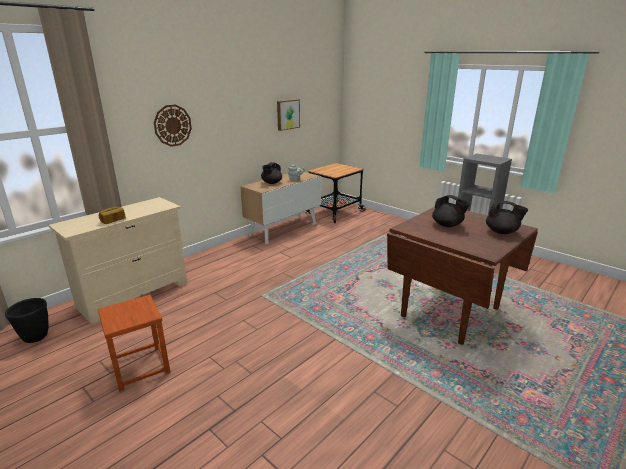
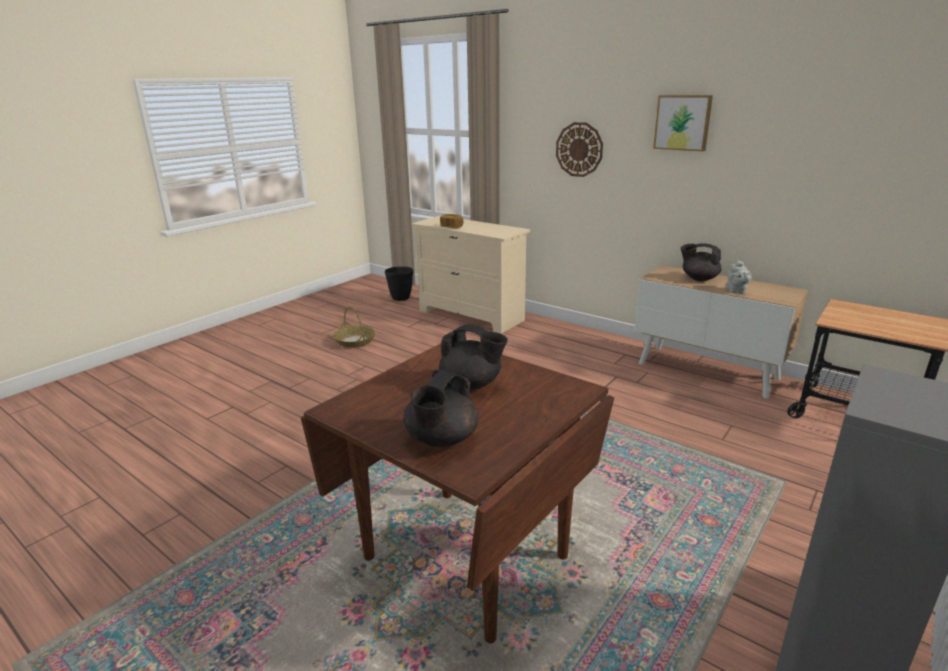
camera: 85 degrees right, 0 degrees up
brown stool [98,295,171,391] -> basket [333,307,376,348]
picture [277,99,300,131] -> picture moved to [653,95,713,151]
black teapot [432,195,470,227] -> black teapot turned 105 degrees counterclockwise [439,325,508,390]

